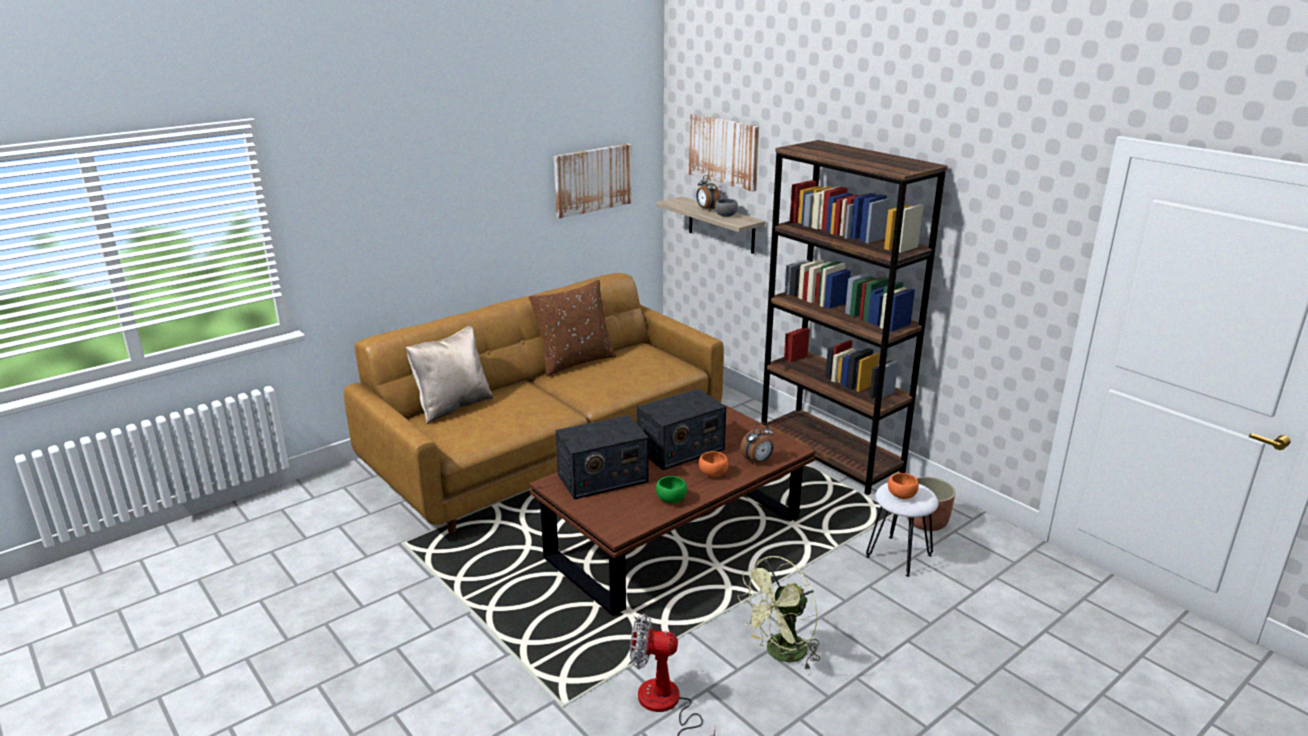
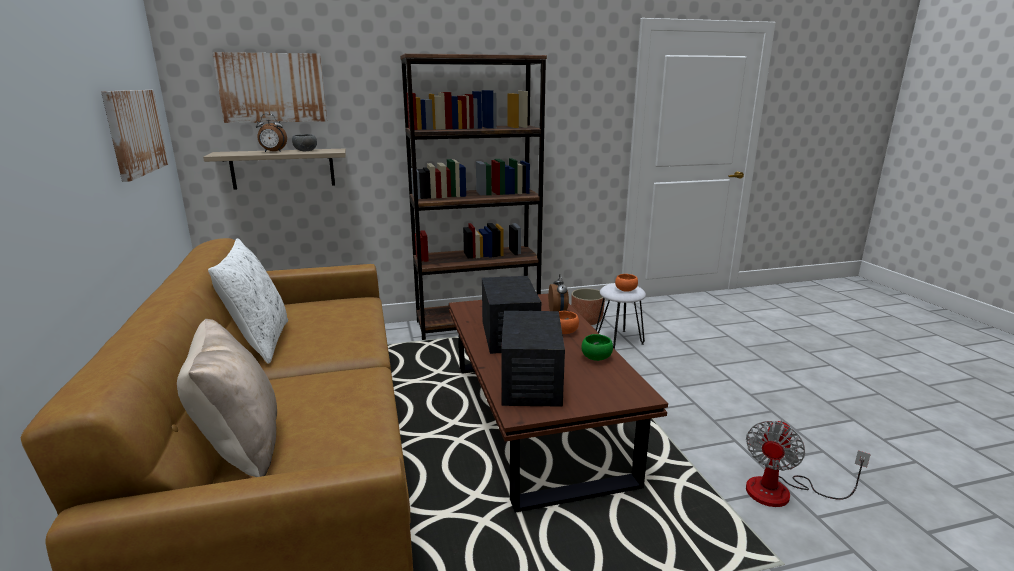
camera: 65 degrees left, 5 degrees down
brown pillow [529,279,616,376] -> white pillow [208,238,288,364]
green fan [738,556,820,671] -> none

